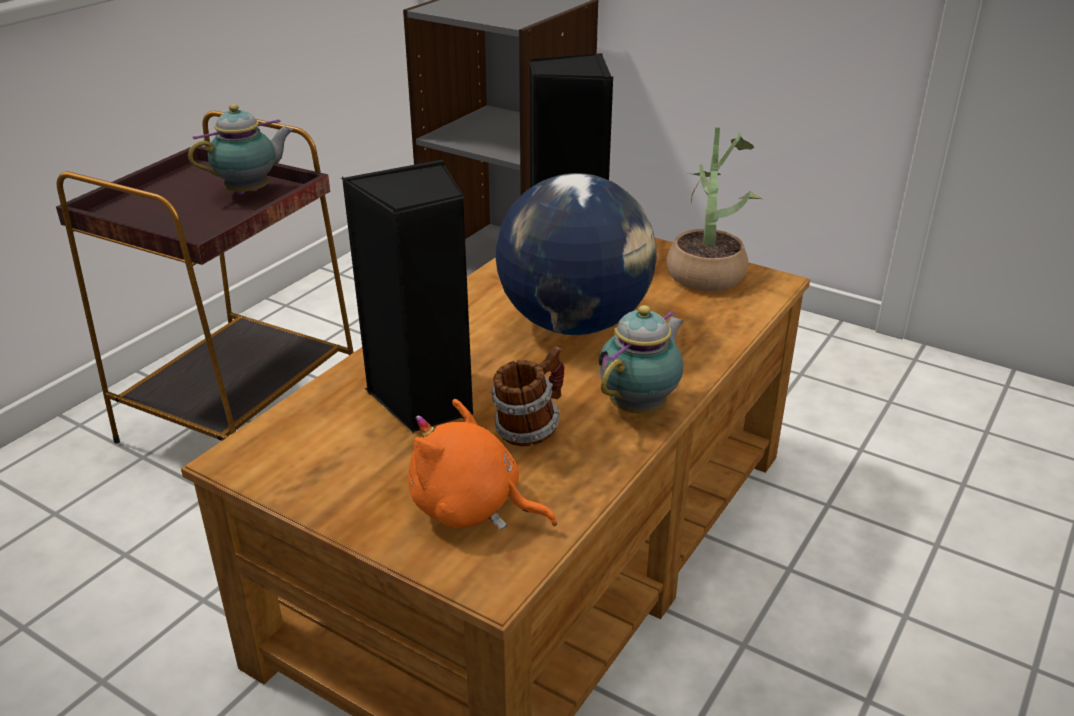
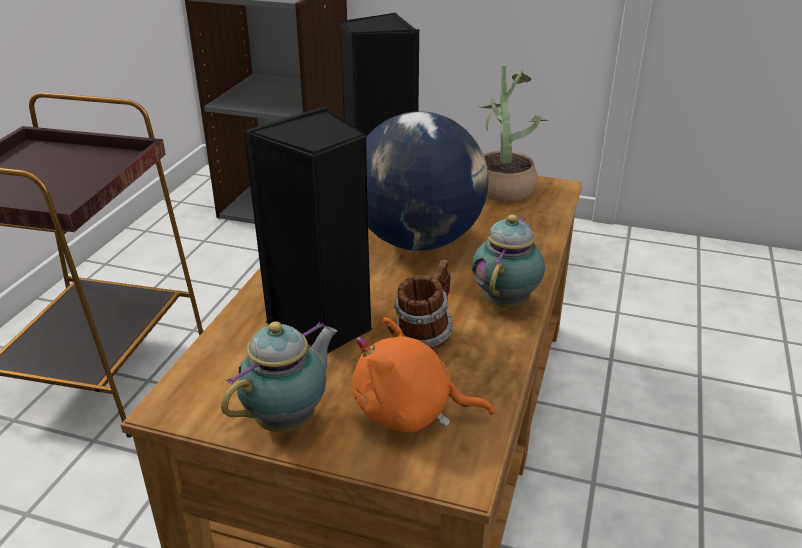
camera: 15 degrees left, 0 degrees up
teapot [188,104,294,195] -> teapot moved to [221,321,337,432]

